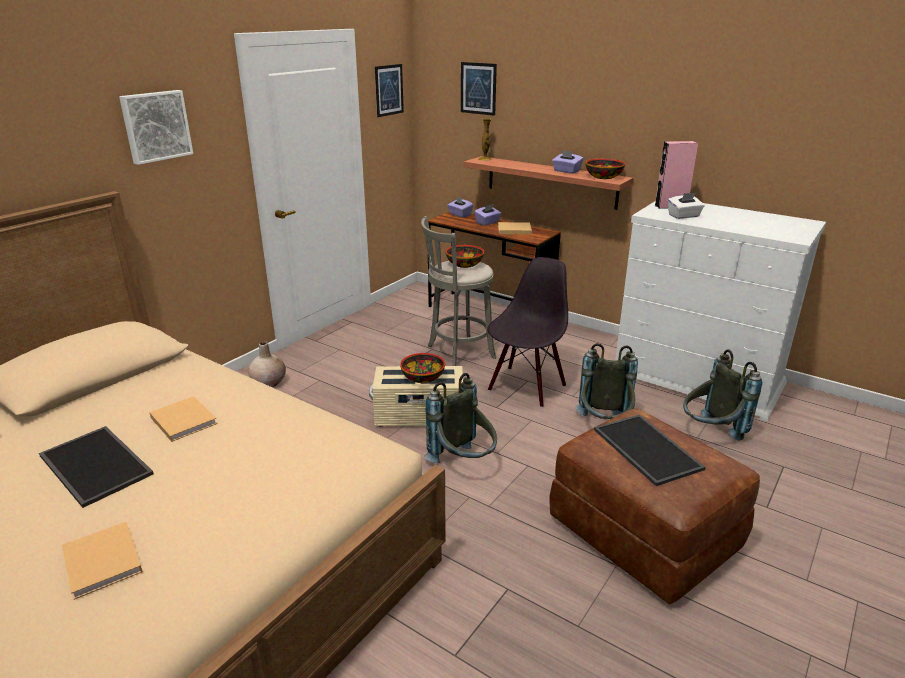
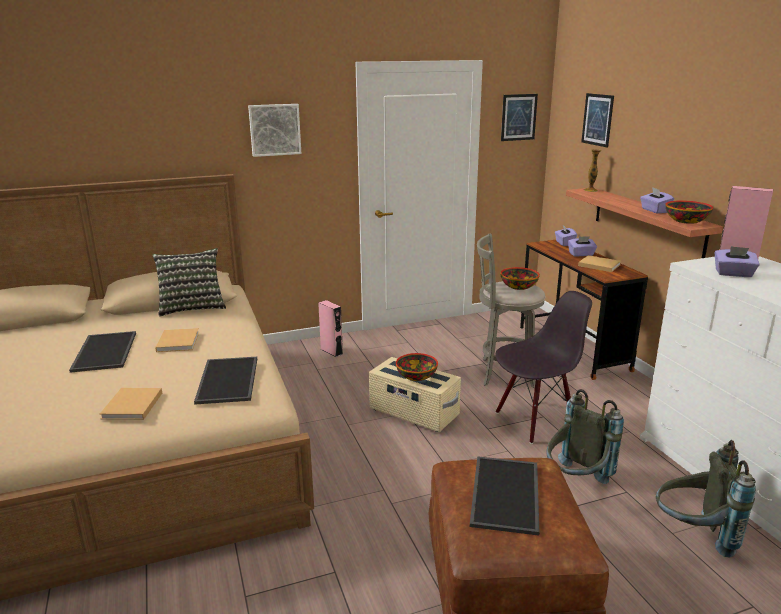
camera: 35 degrees right, 5 degrees down
beige book [62,522,143,600] -> beige book moved to [100,388,162,420]
beige vase [248,342,286,387] -> pink speaker [318,300,343,357]
grey backpack [424,373,497,463] -> none
white tissue box [668,193,705,219] -> purple tissue box [715,246,759,277]
none -> pillow [153,248,226,316]
none -> tray [194,357,257,405]

